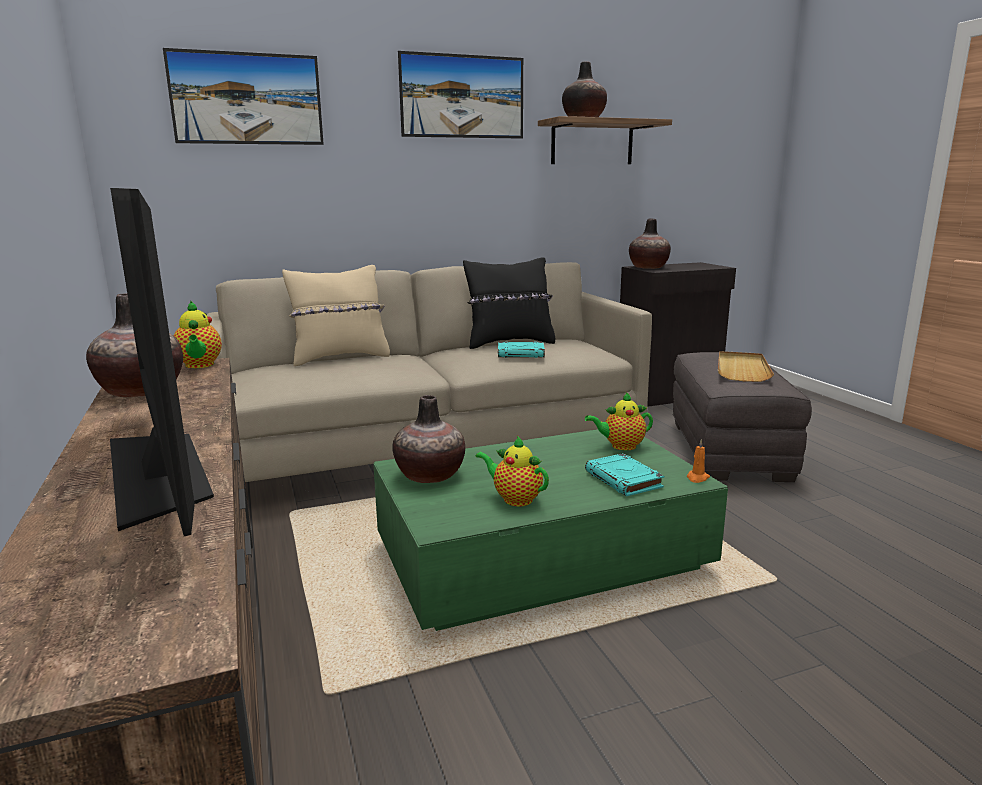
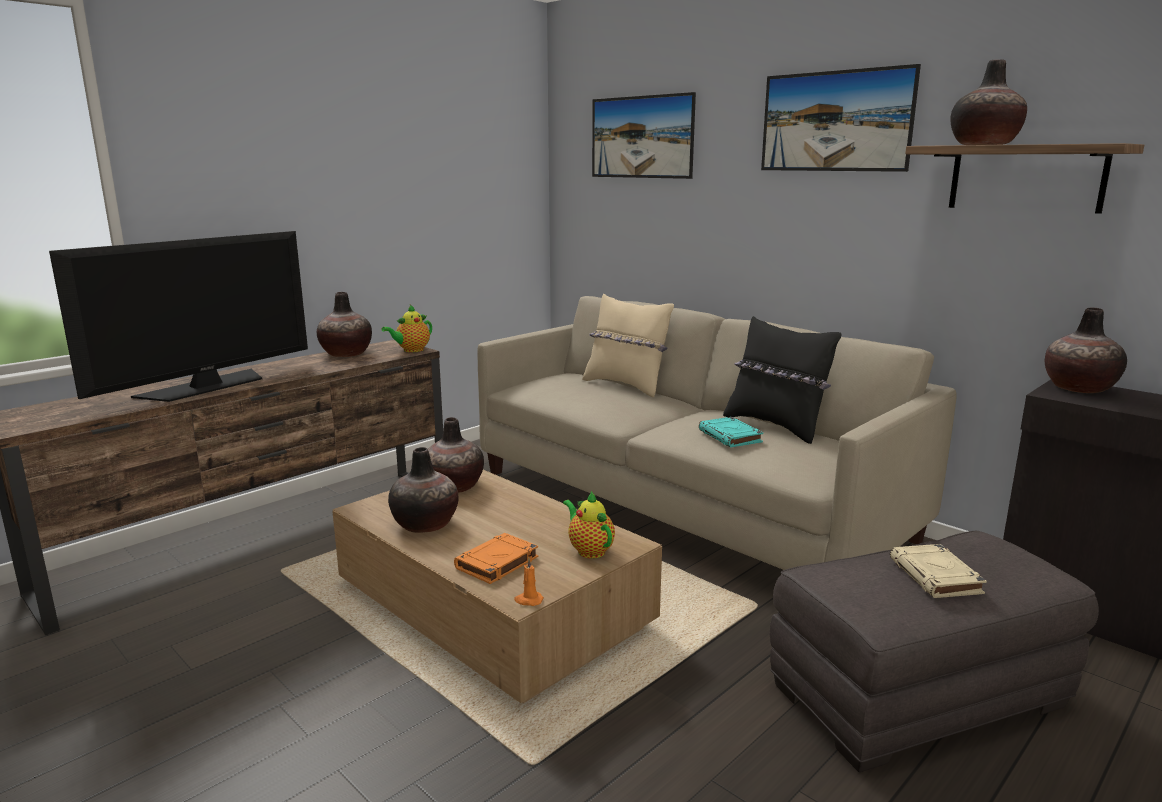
camera: 65 degrees right, 0 degrees up
green coffee table [373,429,728,631] -> brown coffee table [332,470,662,703]
teapot [476,436,549,507] -> vase [388,447,458,533]
turquoise book [585,453,664,496] -> orange book [454,533,538,584]
beige tray [718,351,774,382] -> beige book [890,544,987,598]

